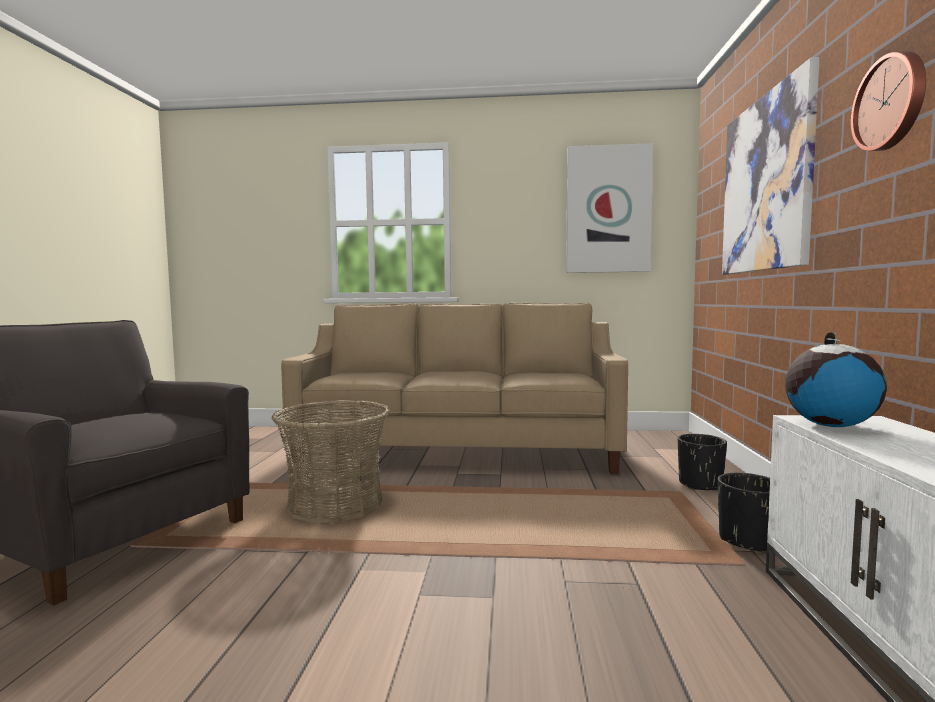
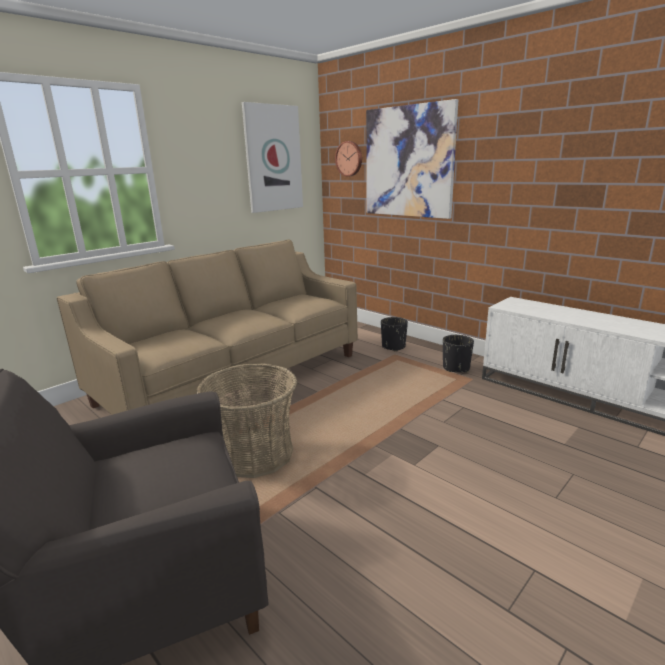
camera: 50 degrees left, 15 degrees up
globe [785,332,887,427] -> none
wall clock [851,51,926,151] -> wall clock moved to [335,141,362,176]

